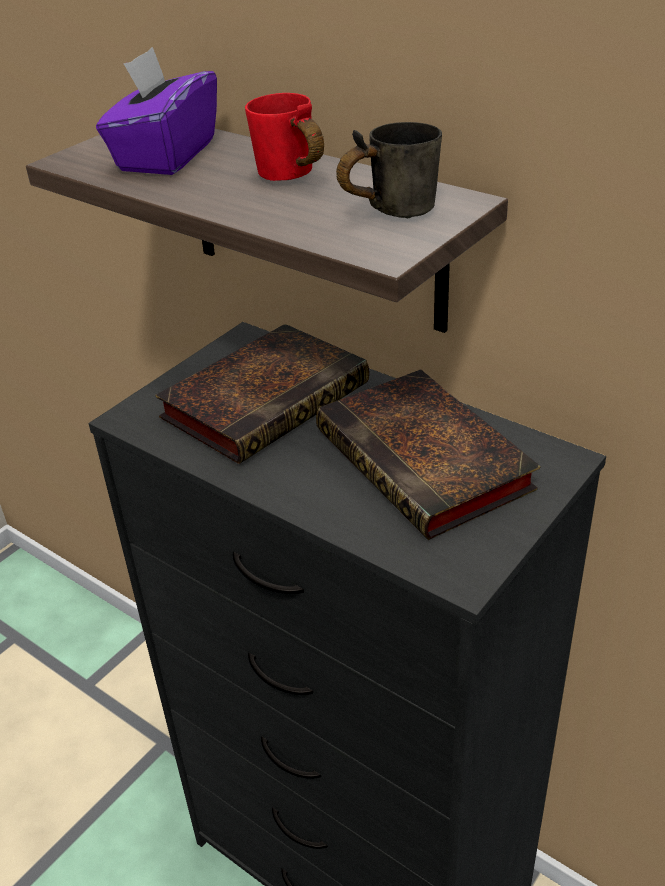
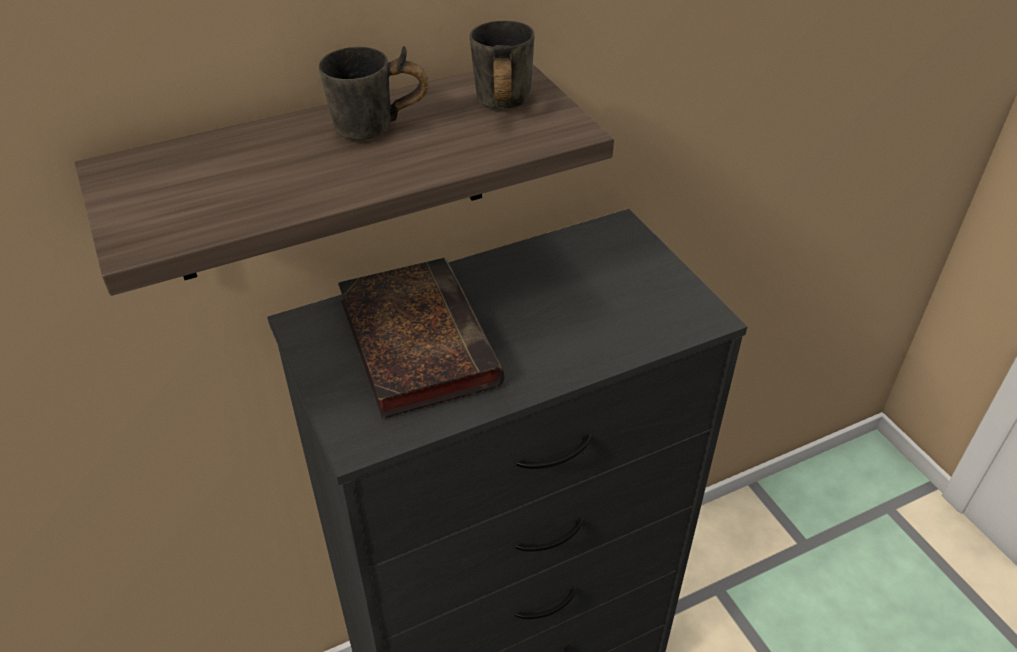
camera: 65 degrees left, 5 degrees up
purple tissue box [96,47,217,175] -> none
red mug [245,93,324,181] -> grey mug [319,46,429,140]
book [316,369,541,540] -> none

